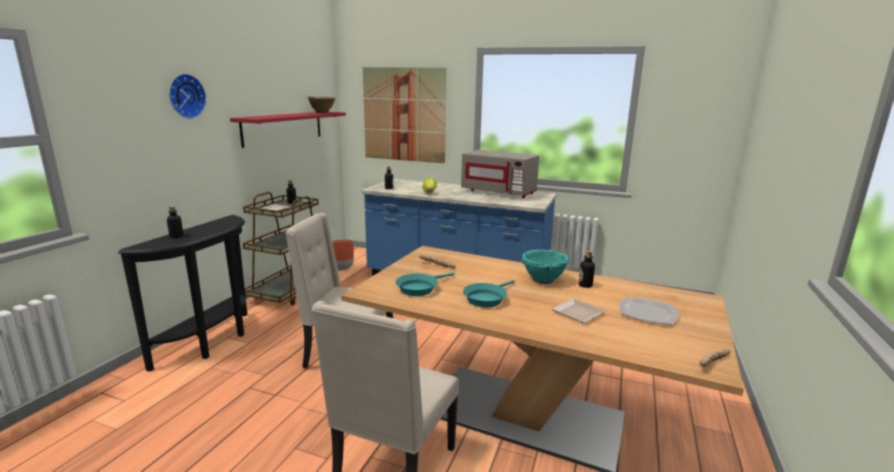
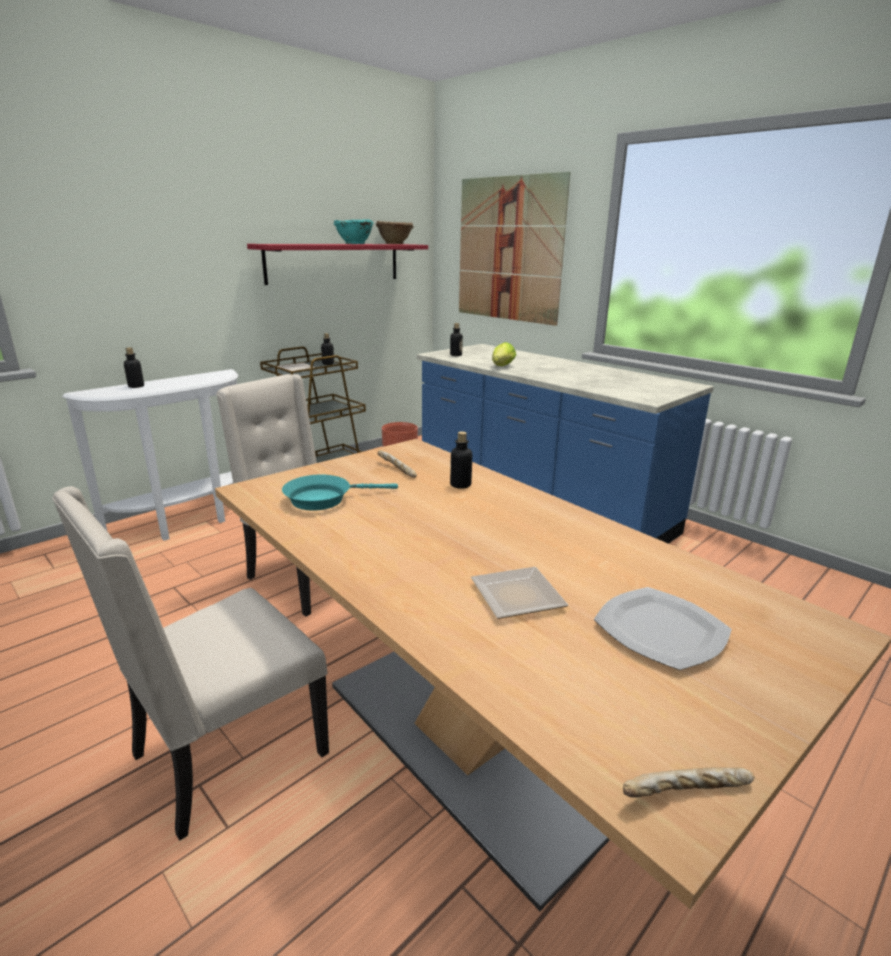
camera: 25 degrees right, 5 degrees up
black console table [118,215,247,372] -> white console table [62,369,238,541]
wall clock [169,74,206,119] -> none
grey microwave [461,150,539,198] -> none
turquoise frying pan [463,280,515,307] -> none
turquoise bowl [521,250,569,284] -> turquoise bowl moved to [334,219,374,244]
bottle [578,250,595,288] -> bottle moved to [450,431,472,489]

